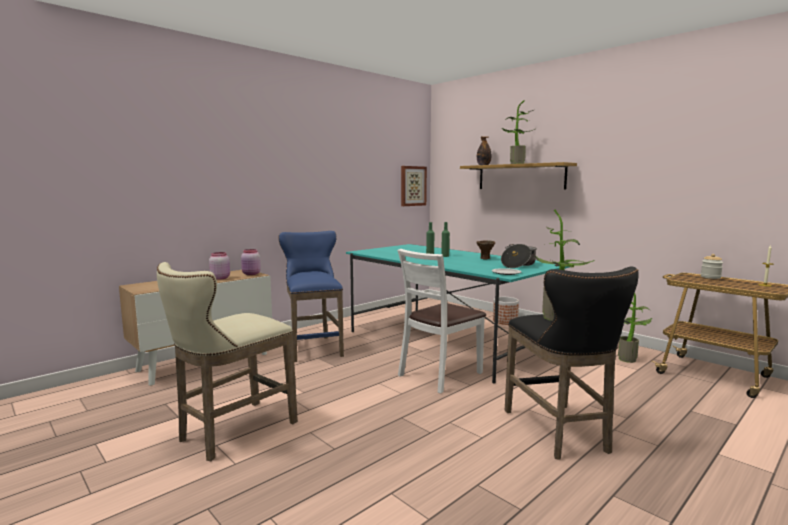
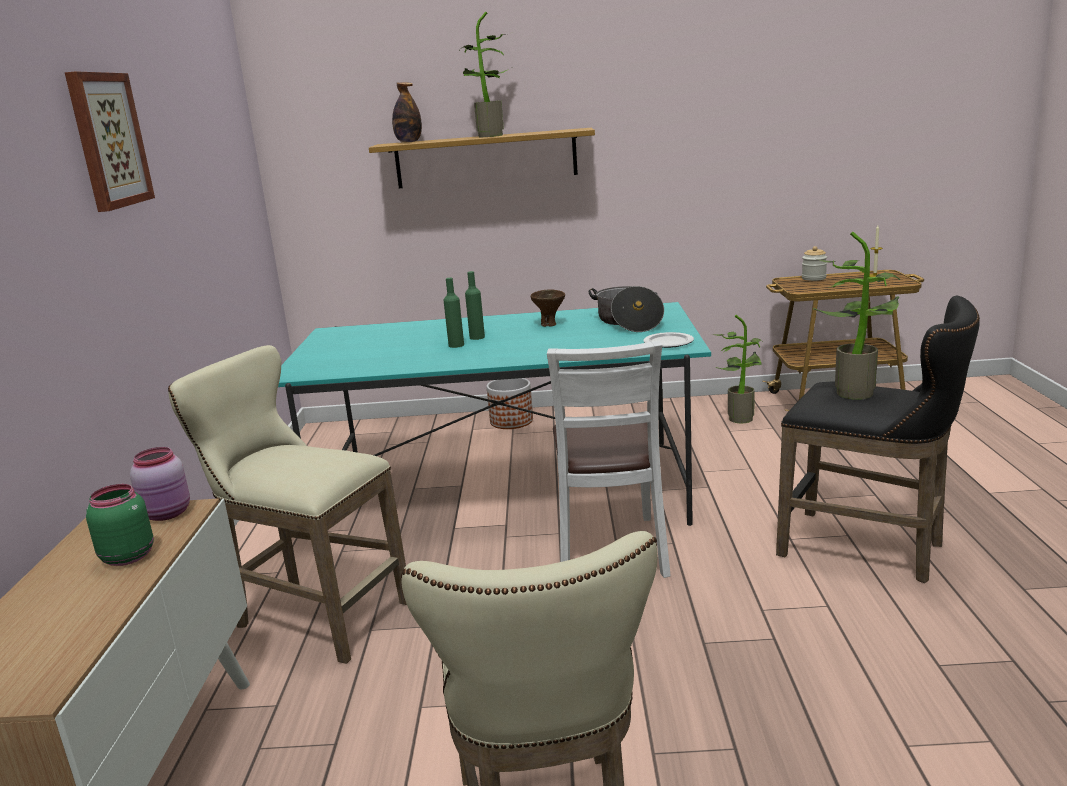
camera: 45 degrees left, 10 degrees up
pink jar [209,252,230,280] -> green jar [86,484,154,566]
blue stool [279,231,344,362] -> beige stool [168,345,407,664]
picture [401,166,427,206] -> picture moved to [65,71,155,212]

